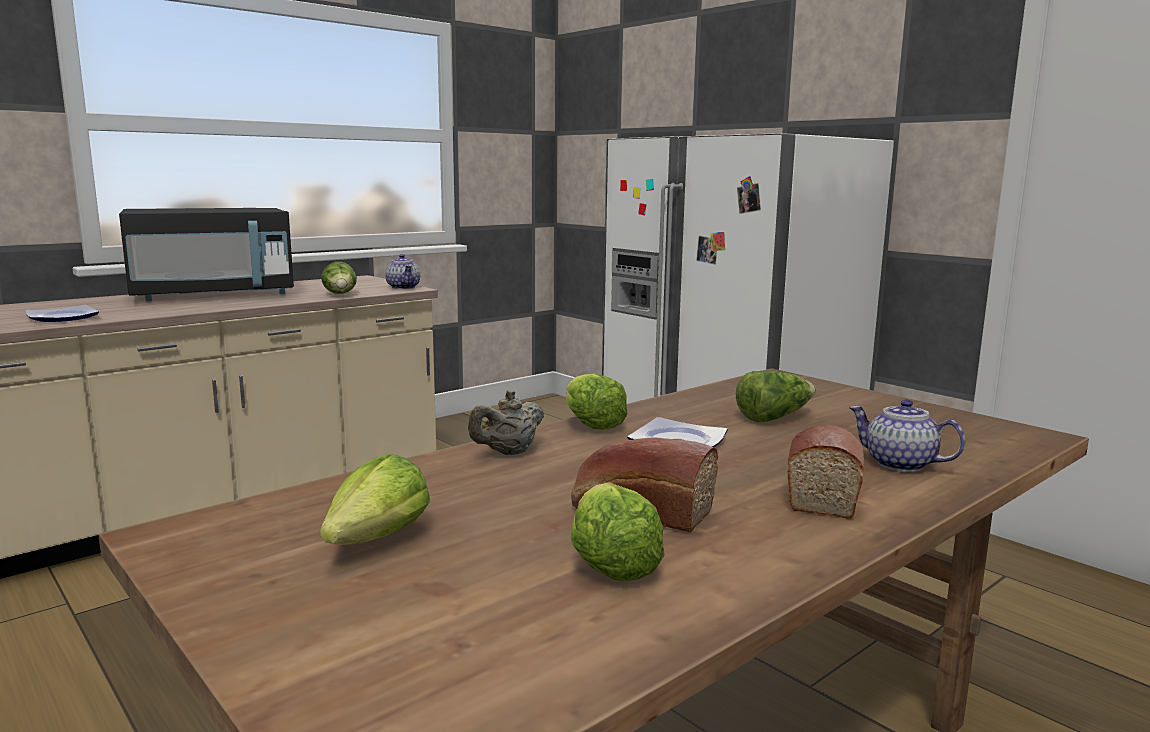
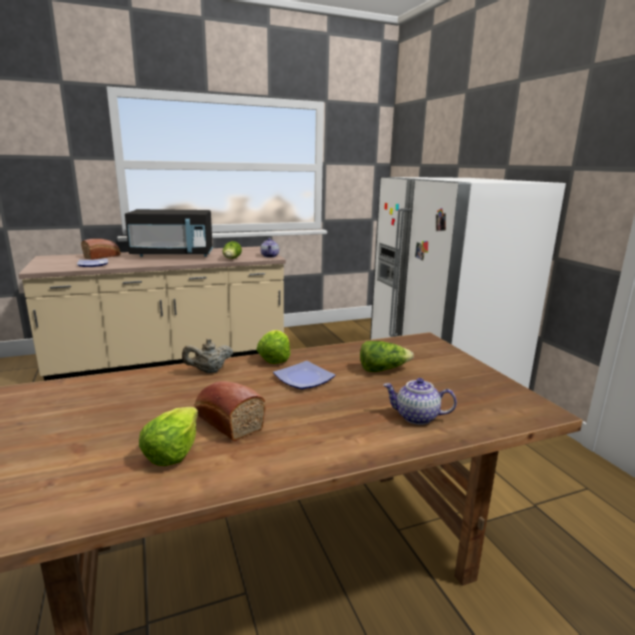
camera: 20 degrees right, 5 degrees up
lettuce [320,454,430,545] -> none
bread [788,425,864,519] -> bread moved to [81,239,121,260]
teapot [849,399,965,472] -> teapot turned 45 degrees counterclockwise [383,378,457,425]

